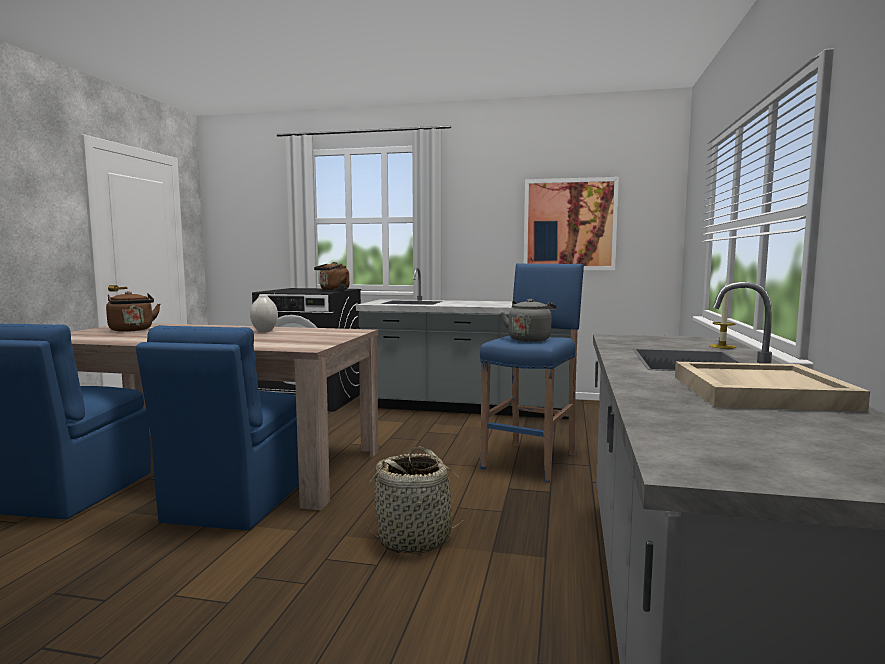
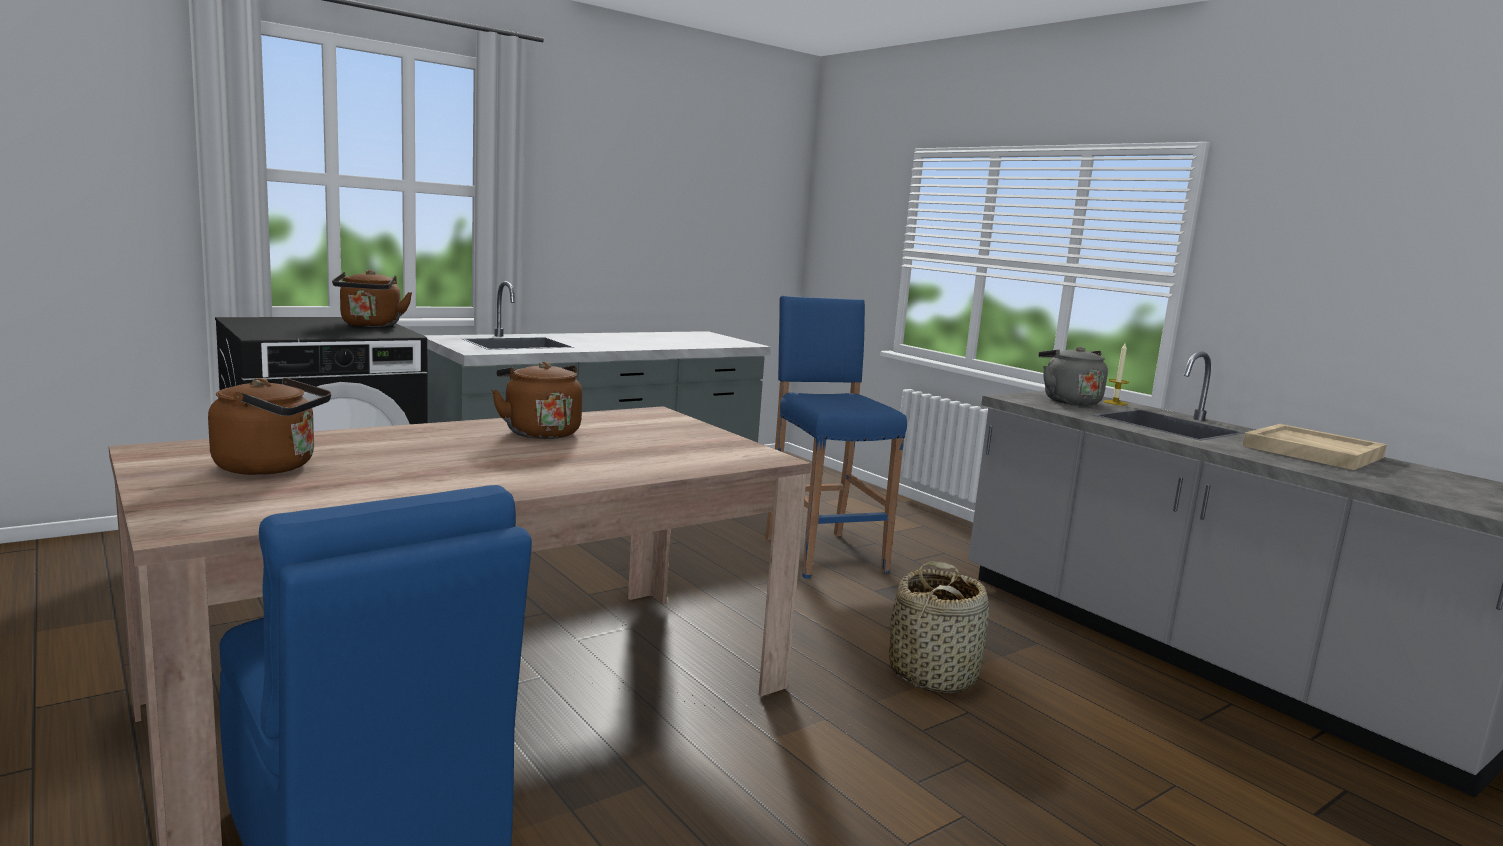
camera: 50 degrees left, 5 degrees up
blue chair [136,325,299,530] -> none
white vase [250,295,278,332] -> brown kettle [492,362,582,439]
grey kettle [501,299,557,342] -> grey kettle moved to [1038,347,1108,405]
picture [524,177,619,270] -> none

